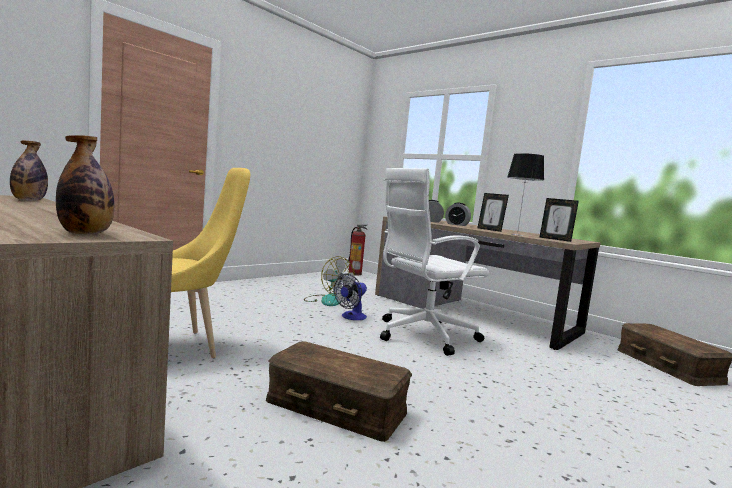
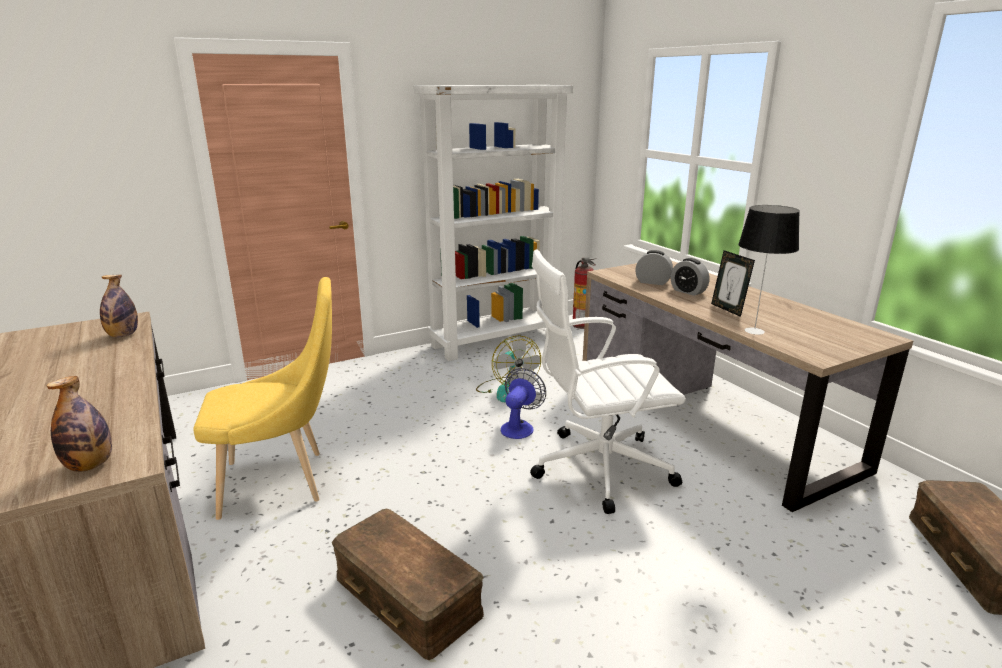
camera: 20 degrees right, 15 degrees up
fan [334,274,367,320] -> fan turned 150 degrees clockwise [501,368,546,439]
picture frame [540,198,579,242] -> none
none -> white bookcase [414,85,573,361]

